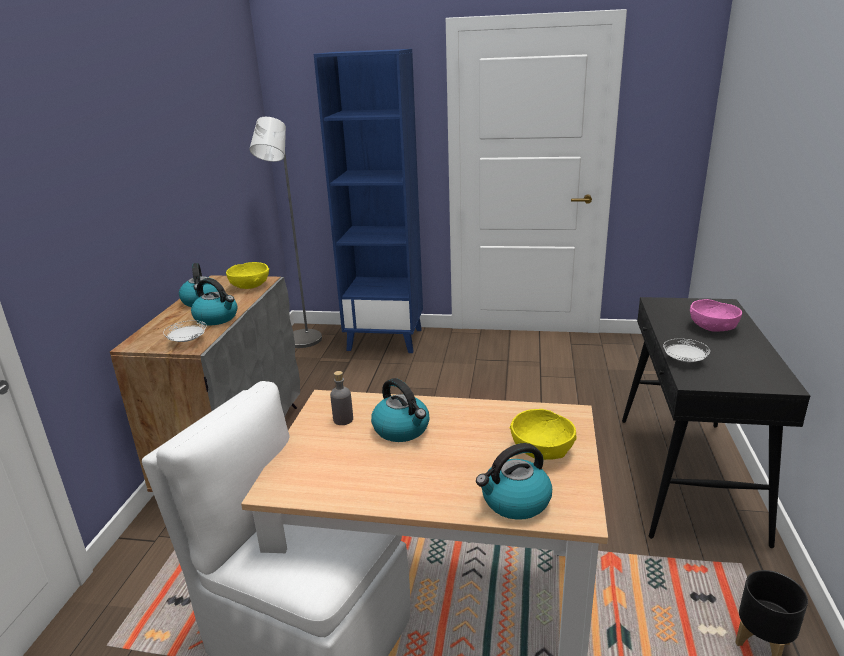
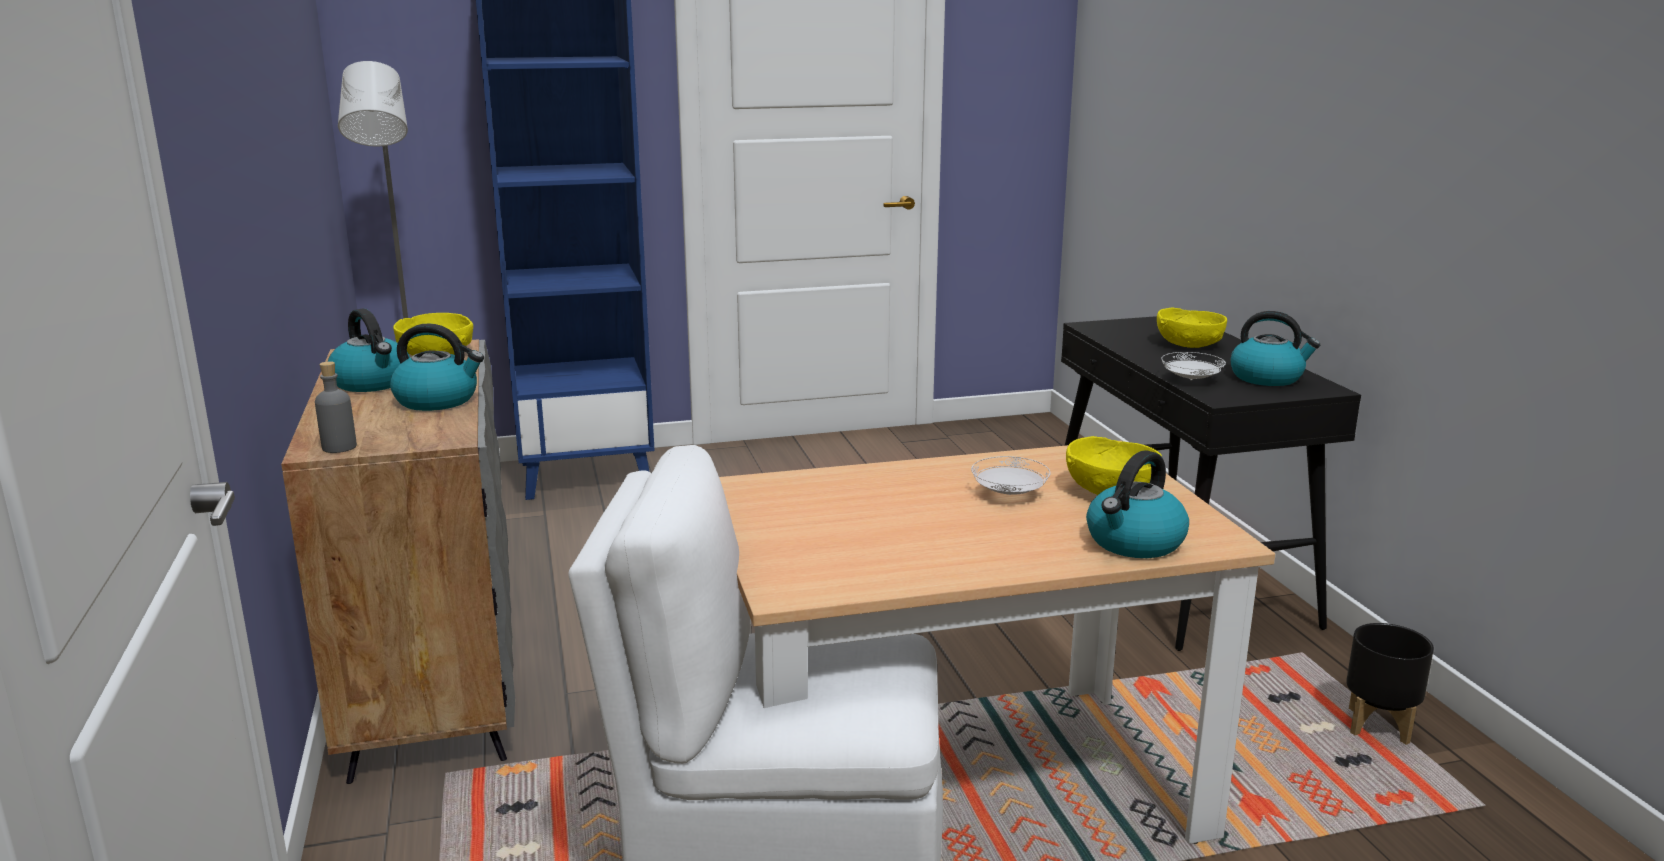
camera: 25 degrees left, 5 degrees down
white plate [163,320,206,342] -> white plate moved to [971,456,1050,495]
grey bottle [330,371,353,425] -> grey bottle moved to [315,361,357,453]
kettle [371,378,430,442] -> kettle moved to [1231,311,1320,386]
pink bowl [690,299,742,332] -> yellow bowl [1157,307,1227,348]

